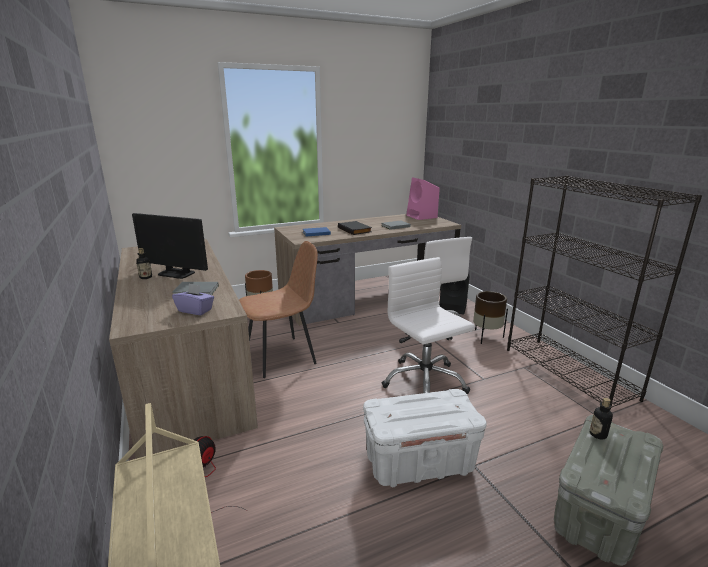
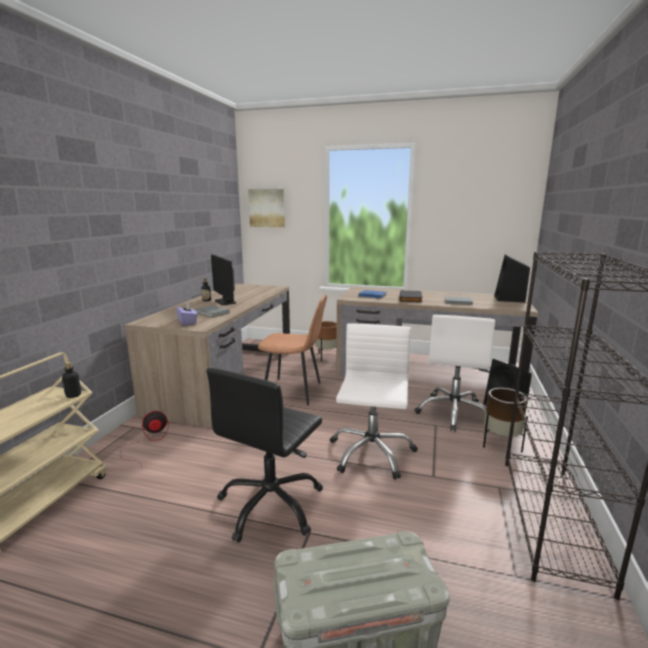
camera: 40 degrees right, 5 degrees down
white storage box [363,389,487,487] -> black office chair [207,368,323,543]
pink speaker [406,177,440,220] -> black speaker [494,254,530,302]
bottle [590,398,613,440] -> bottle moved to [62,362,81,398]
none -> picture [248,189,285,227]

